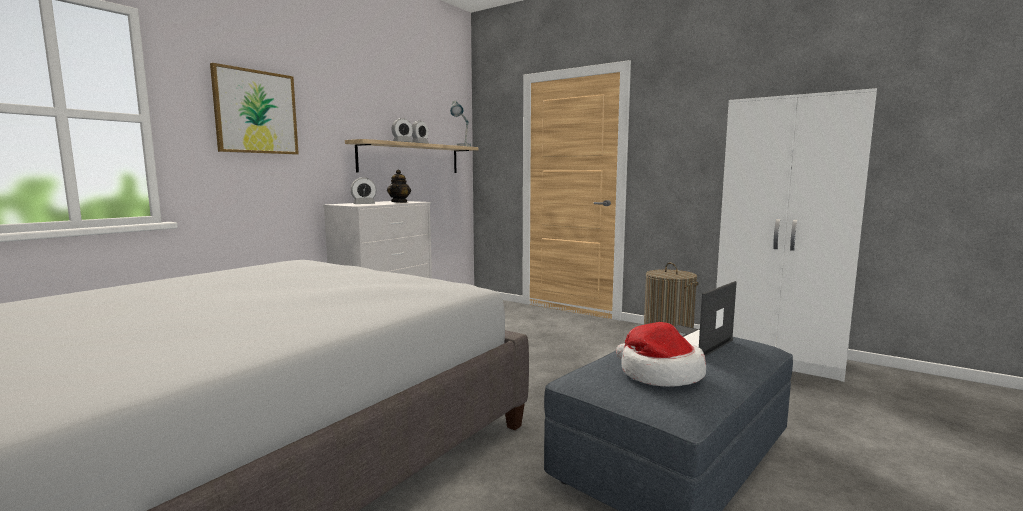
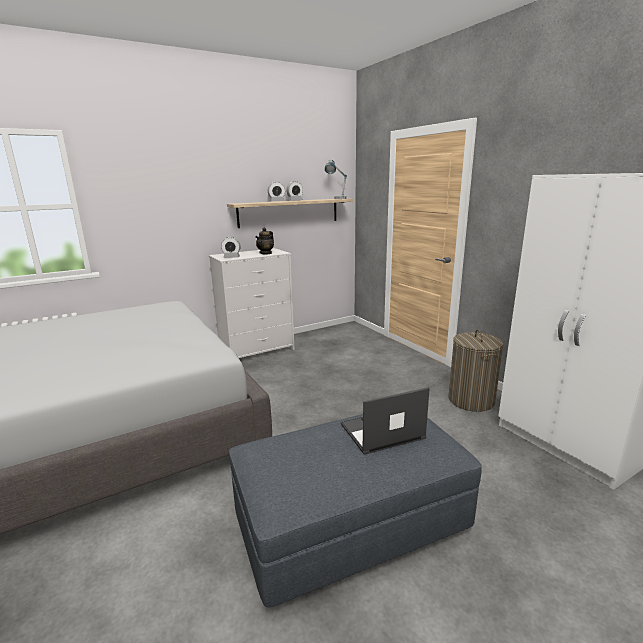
camera: 25 degrees right, 10 degrees up
picture [210,63,299,154] -> none
hat [616,322,706,387] -> none

